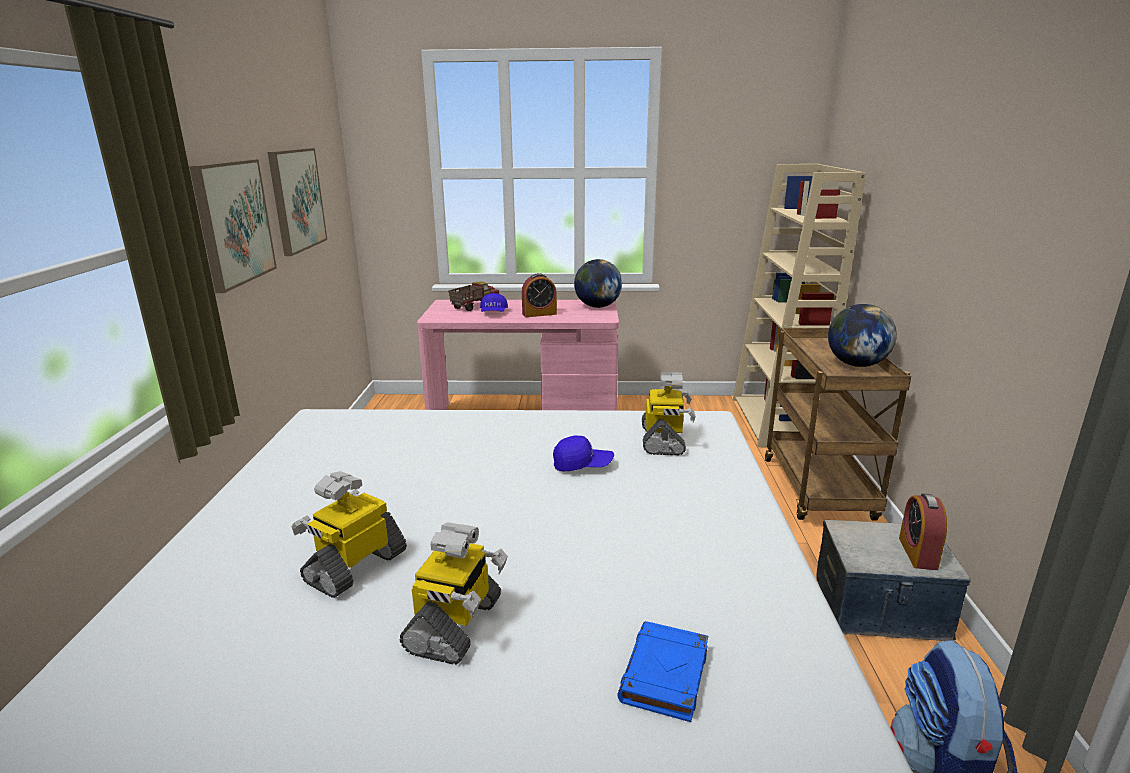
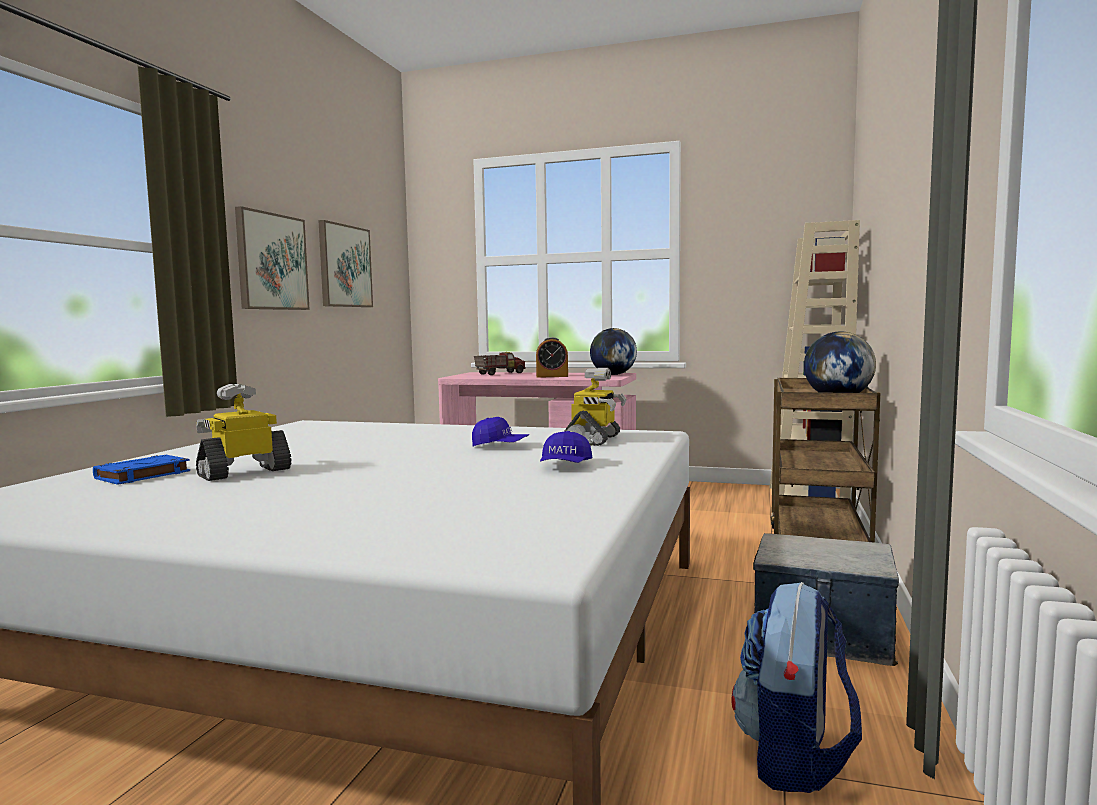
camera: 15 degrees right, 15 degrees down
toy robot [400,522,508,664] -> none
blue cap [480,293,508,312] -> blue cap moved to [540,431,592,463]
blue book [617,621,708,722] -> blue book moved to [93,455,190,485]
alarm clock [899,494,947,570] -> none

